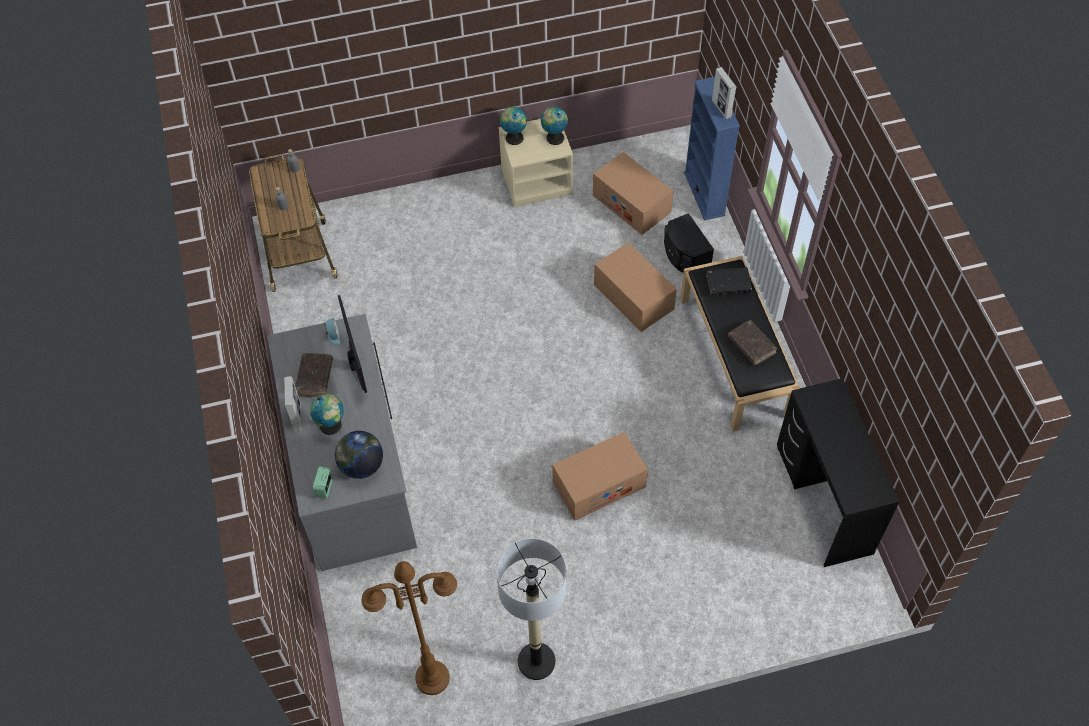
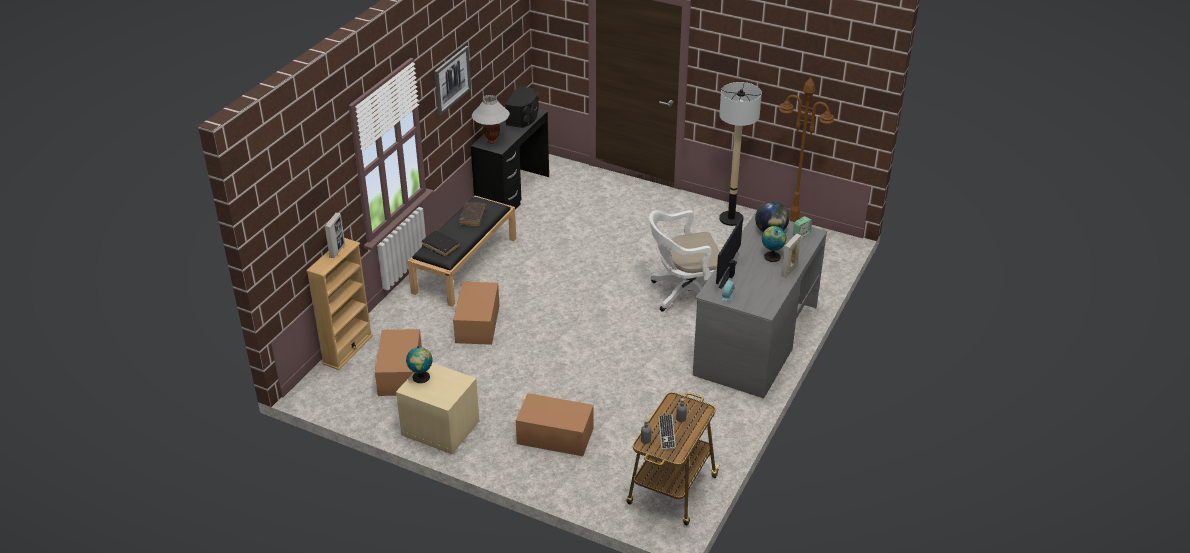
camera: 140 degrees left, 20 degrees down
brown book [295,353,333,397] -> none
globe [500,107,527,145] -> none
cardboard box [552,432,648,520] -> cardboard box moved to [516,393,593,456]
black speaker [664,213,714,273] -> black speaker moved to [505,86,539,128]
blue bookcase [684,77,740,220] -> beige bookcase [306,238,373,370]
none -> picture [434,46,471,116]
none -> white table lamp [472,95,510,144]
none -> white office chair [649,210,720,312]
none -> keyboard [659,414,676,450]

